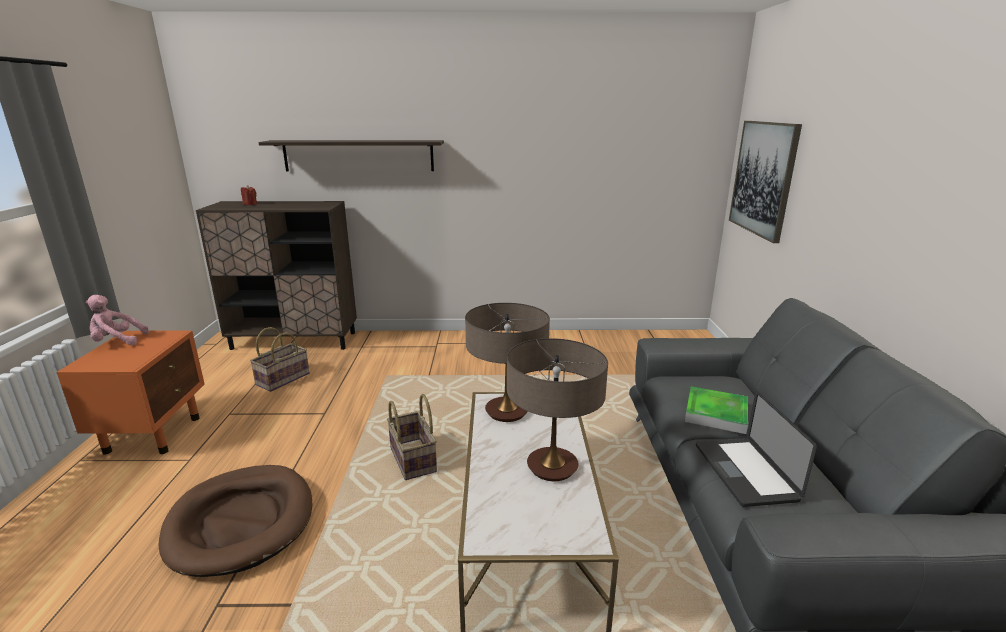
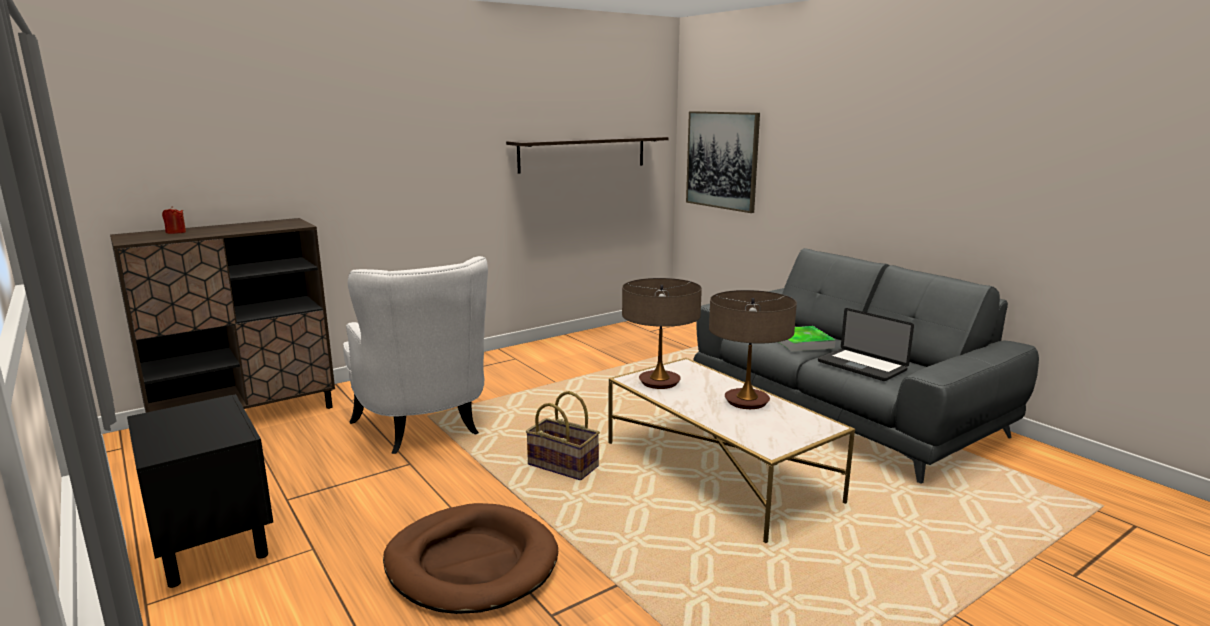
camera: 35 degrees left, 5 degrees down
orange nightstand [56,330,205,455] -> black nightstand [127,394,273,588]
pink plush toy [86,295,149,345] -> none
basket [250,327,310,392] -> none
shelf [259,140,444,171] -> shelf moved to [506,136,669,174]
none -> white armchair [343,256,488,454]

